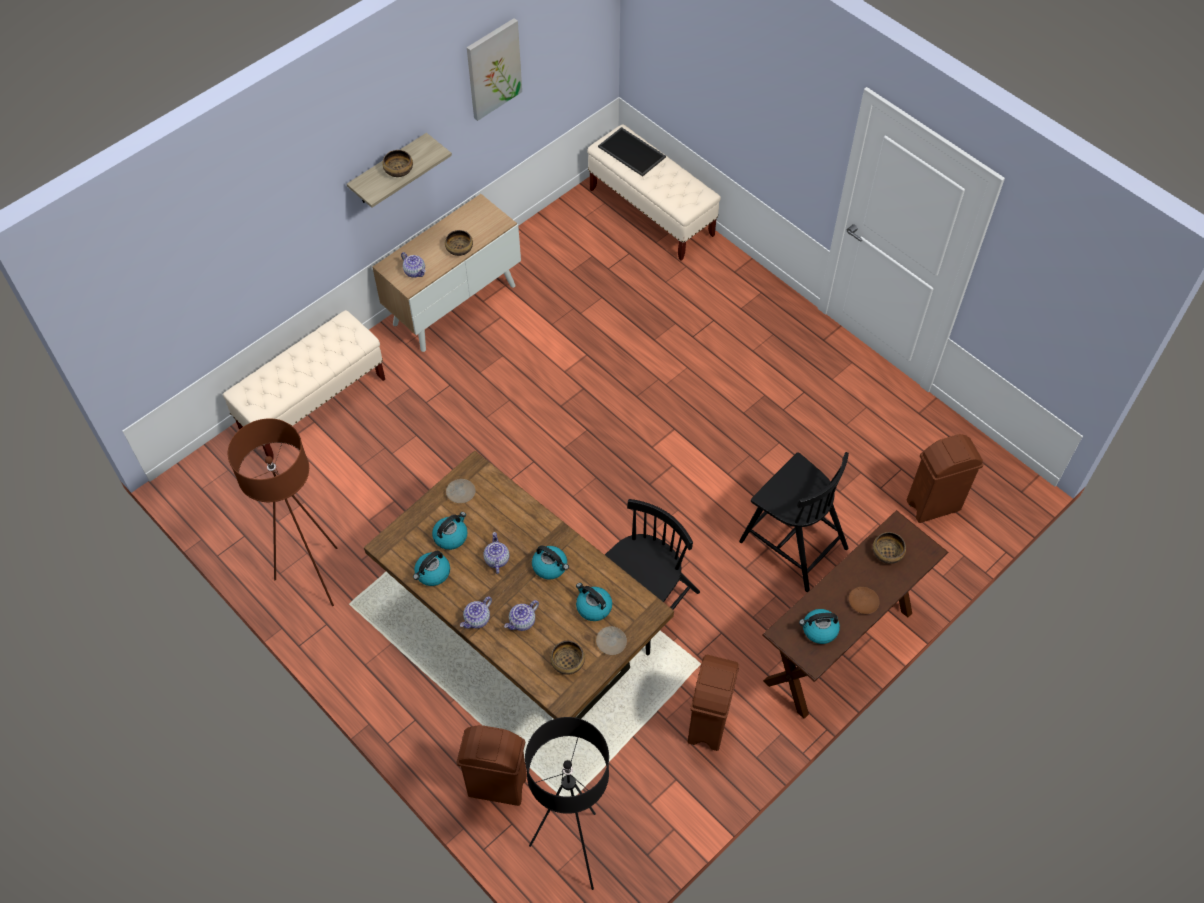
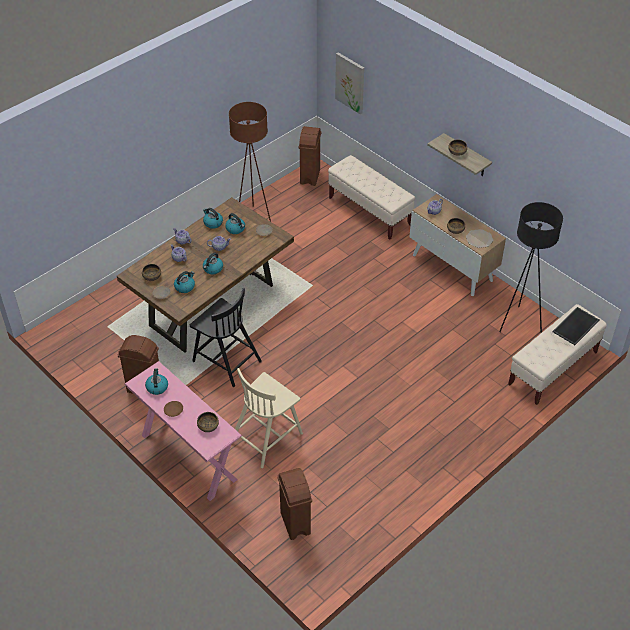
camera: 90 degrees right, 10 degrees down
brown trash can [456,725,527,806] -> brown trash can moved to [299,126,321,186]
picture [467,18,522,121] -> picture moved to [335,52,364,114]
black floor lamp [525,717,609,890] -> black floor lamp moved to [499,202,563,333]
black chair [739,452,849,592] -> beige chair [232,368,303,468]
brown console table [762,510,948,719] -> pink console table [125,361,242,501]
none -> plate [466,229,493,248]

